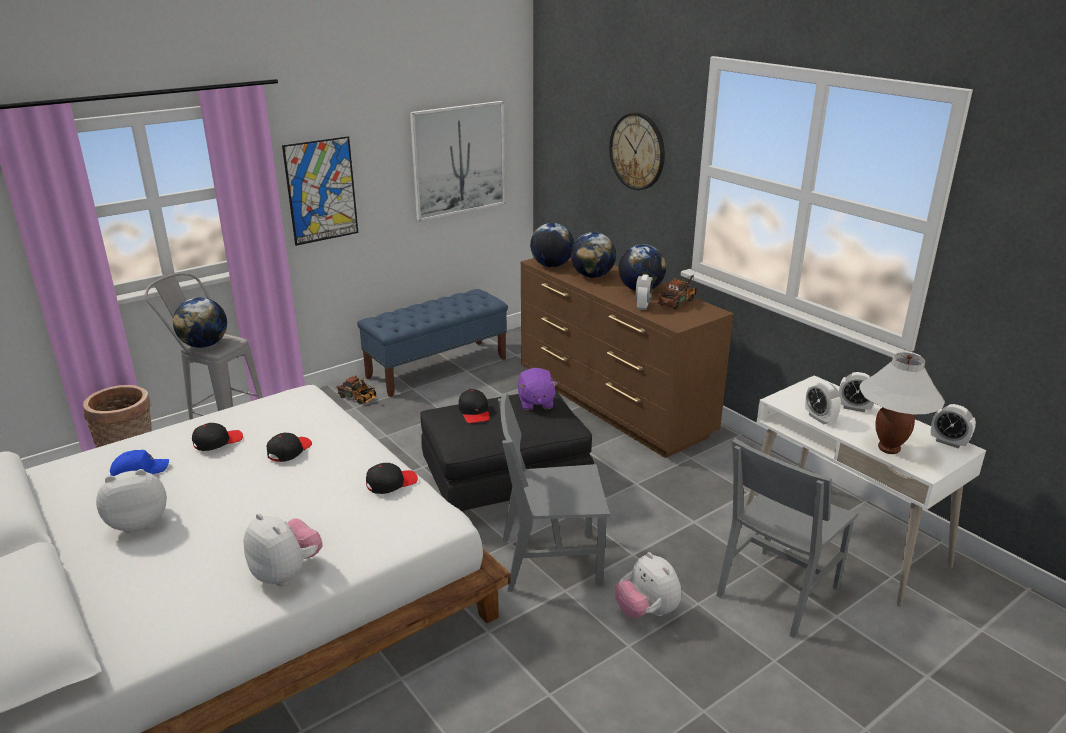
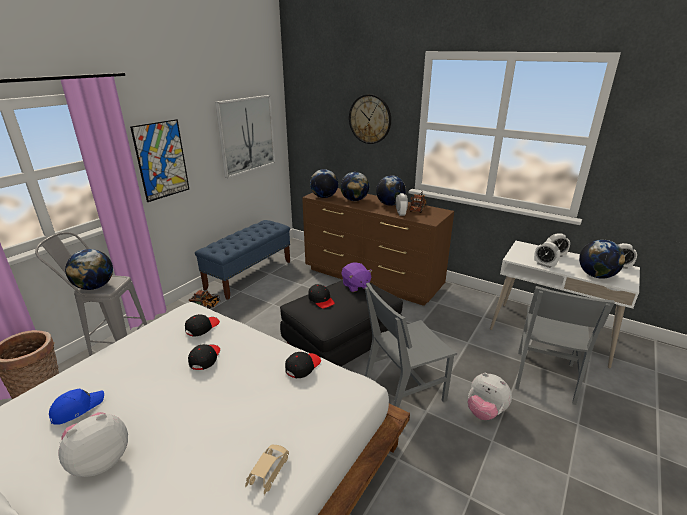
camera: 20 degrees left, 0 degrees up
black cap [192,423,243,451] -> black cap moved to [185,314,220,337]
plush toy [244,513,323,586] -> beige toy car [245,444,289,495]
white table lamp [859,352,945,454] -> globe [579,240,625,279]

